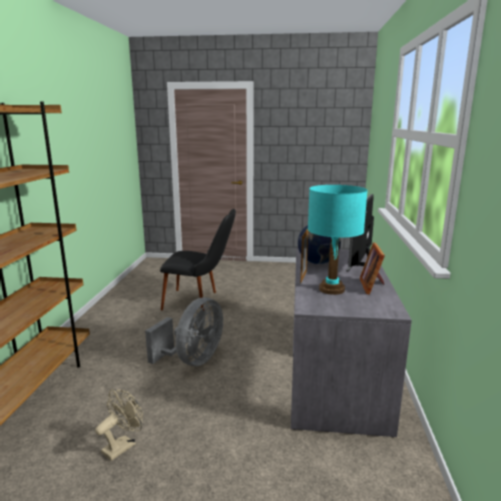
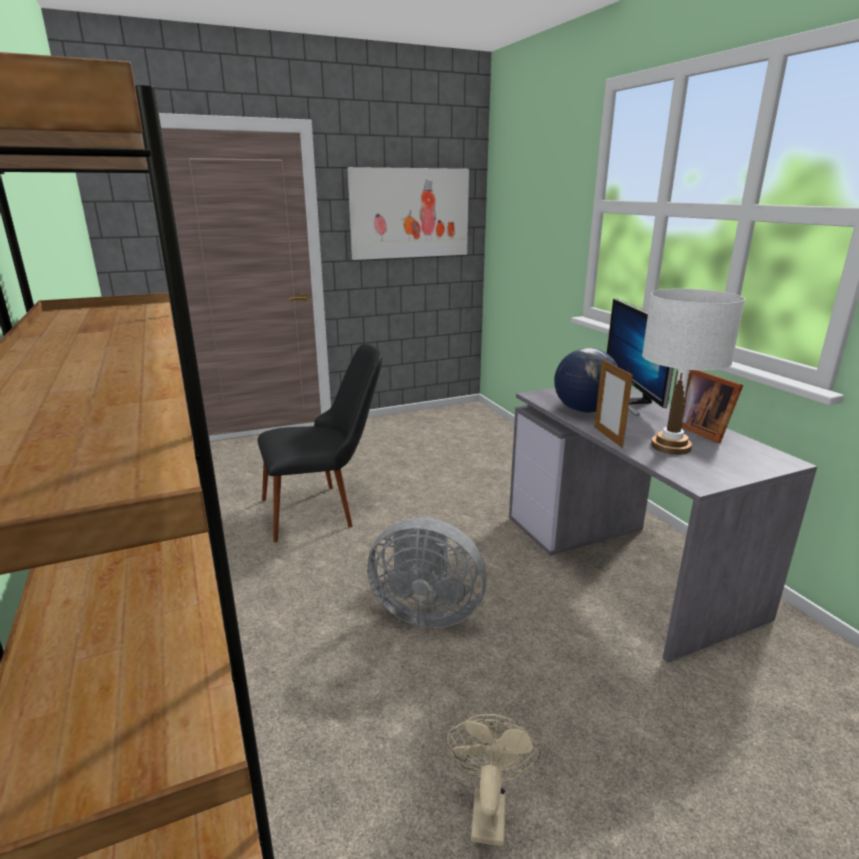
camera: 30 degrees left, 5 degrees up
grey fan [145,297,223,366] -> grey fan turned 105 degrees clockwise [367,517,487,628]
turquoise table lamp [308,185,368,295] -> white table lamp [642,289,745,455]
none -> picture [347,167,469,260]

